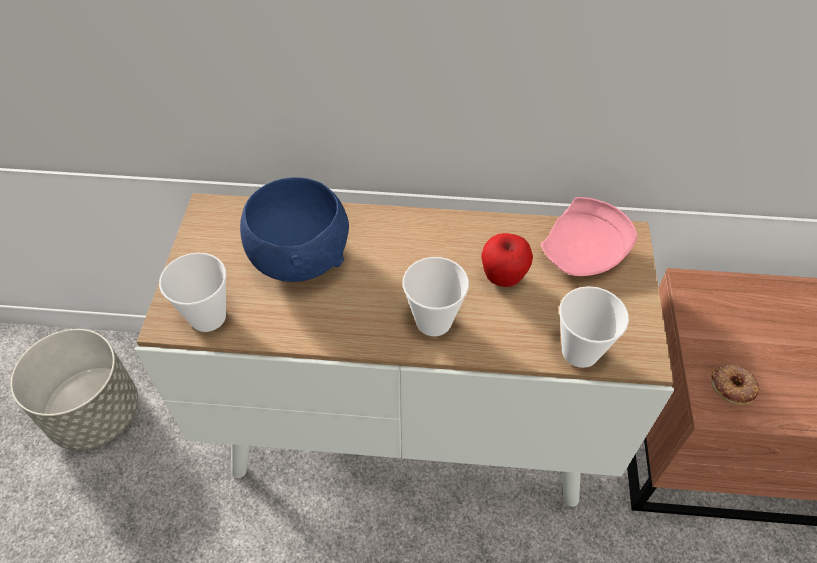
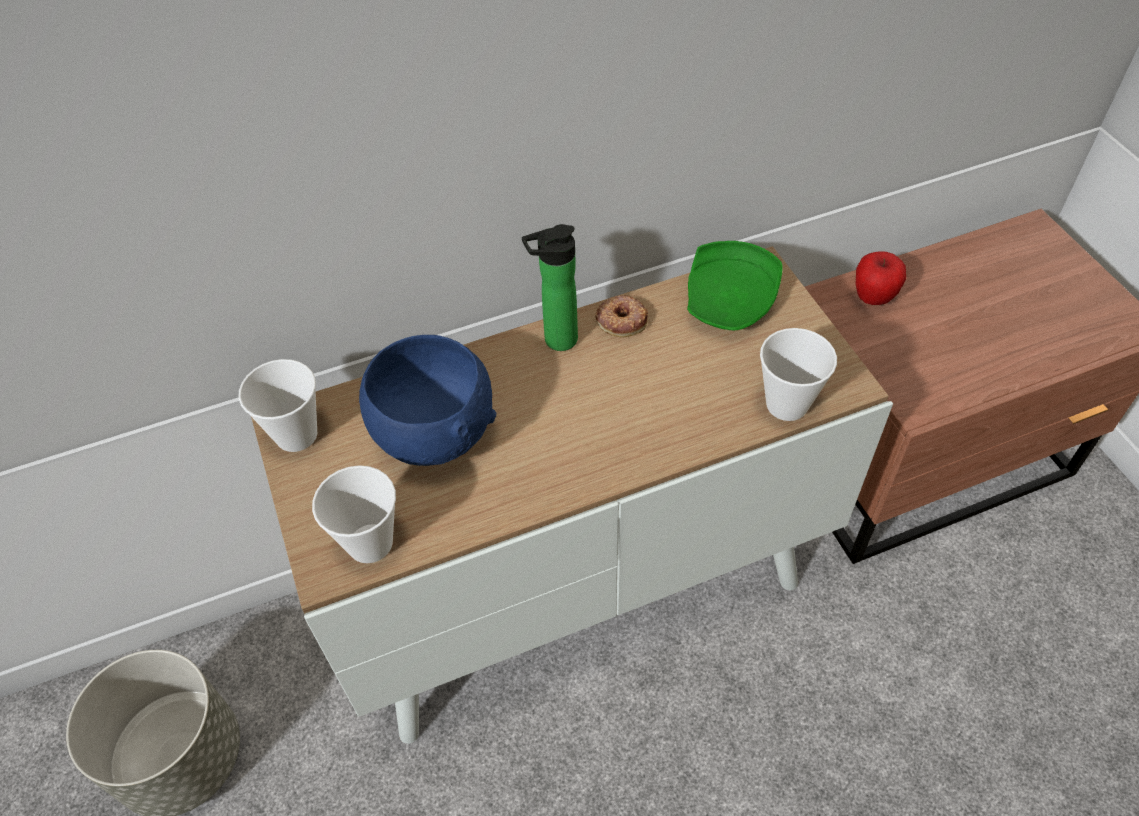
camera: 25 degrees left, 0 degrees up
cup [402,257,469,336] -> cup moved to [239,359,317,452]
apple [481,233,533,287] -> apple moved to [856,251,906,305]
pink plate [541,197,637,276] -> green plate [687,241,783,330]
donut [711,364,760,405] -> donut moved to [595,295,648,337]
none -> bottle [522,224,578,351]

